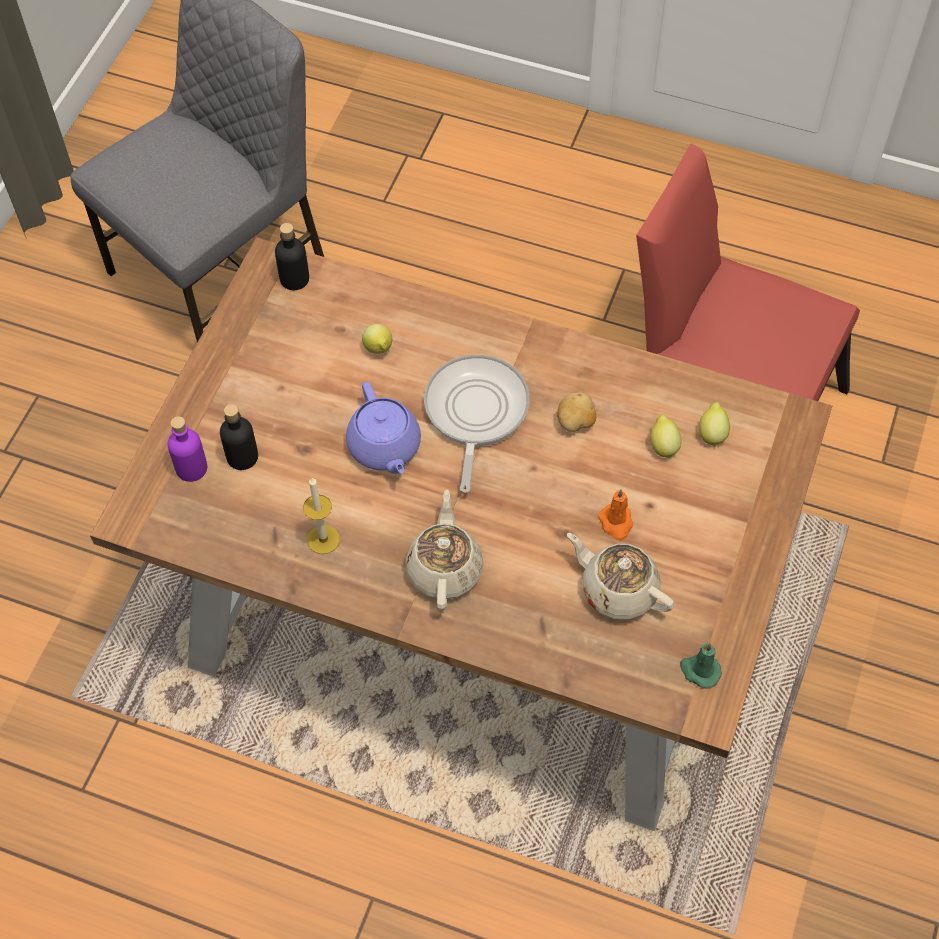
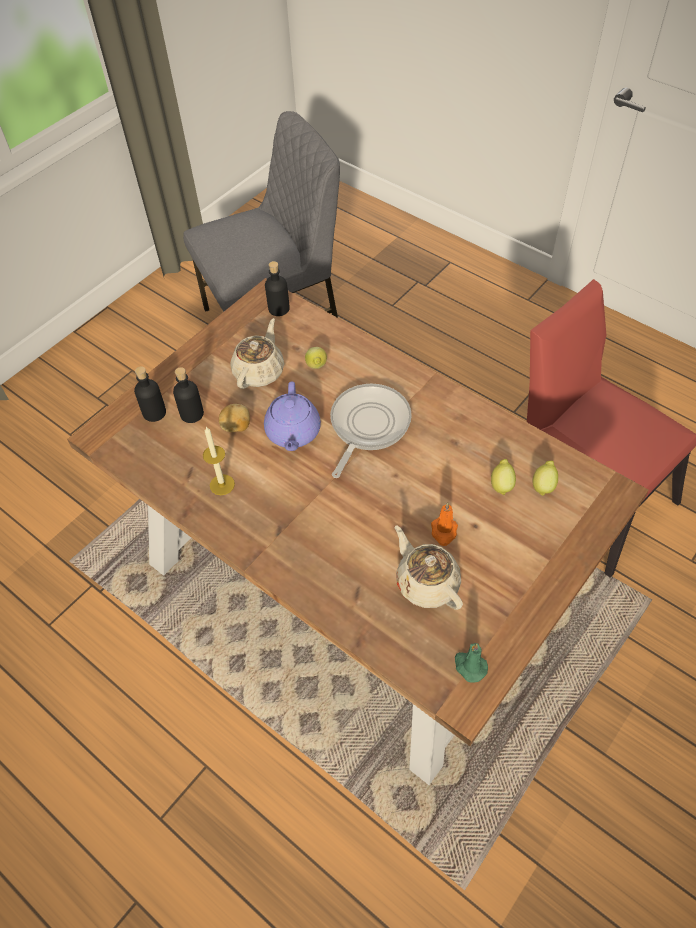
camera: 20 degrees right, 5 degrees down
purple bottle [167,416,207,482] -> black bottle [134,366,166,422]
beige teapot [405,490,484,611] -> beige teapot moved to [231,318,284,389]
potato [557,393,596,432] -> potato moved to [219,404,250,432]

